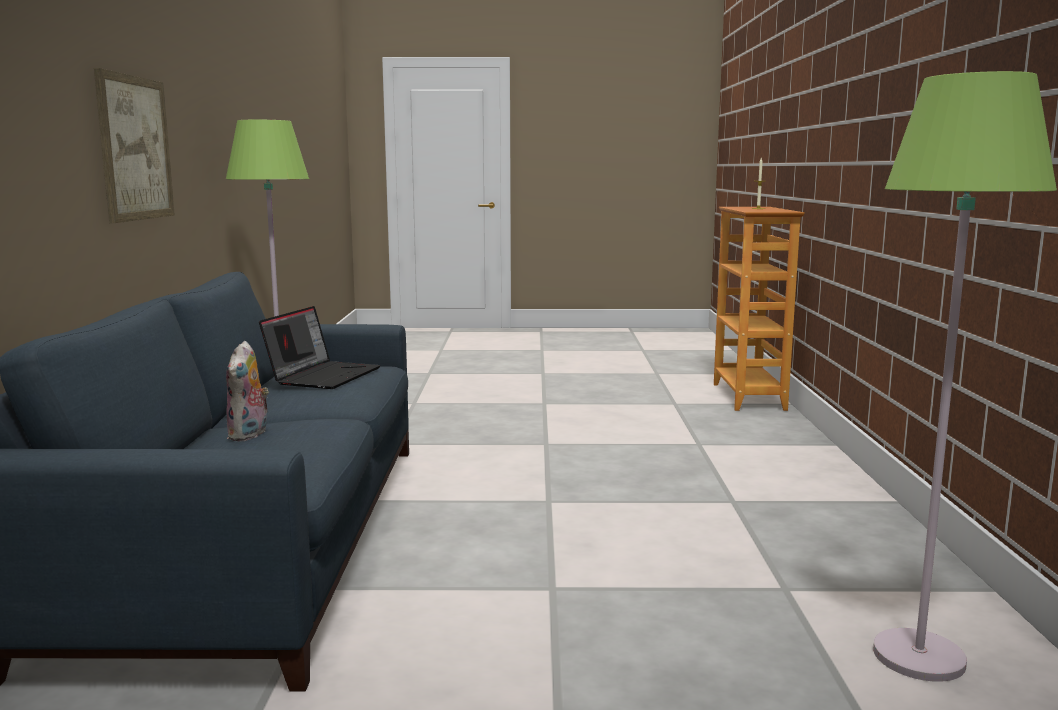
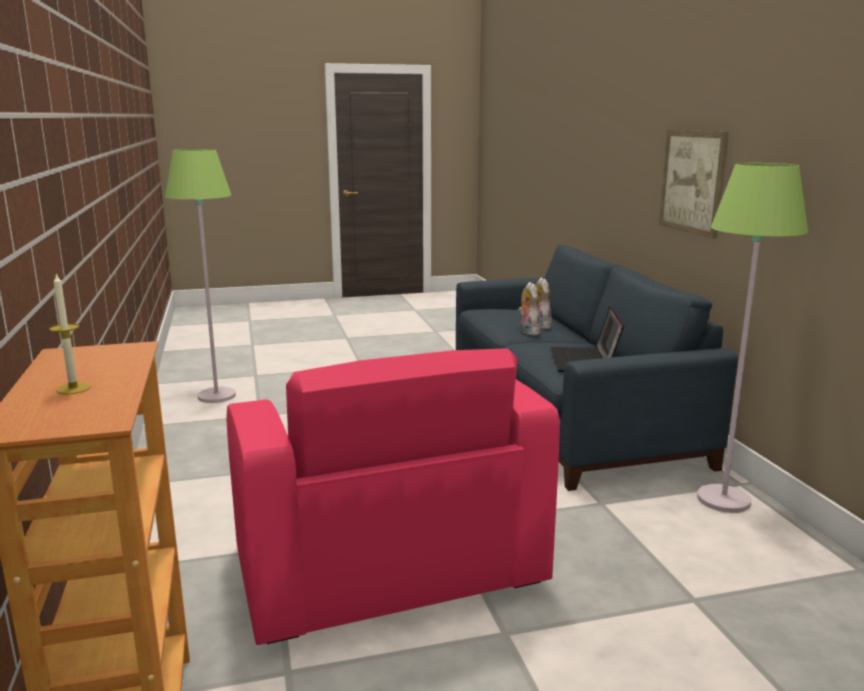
camera: 165 degrees right, 5 degrees up
none -> pink armchair [227,348,560,645]
none -> plush toy [518,282,541,335]

